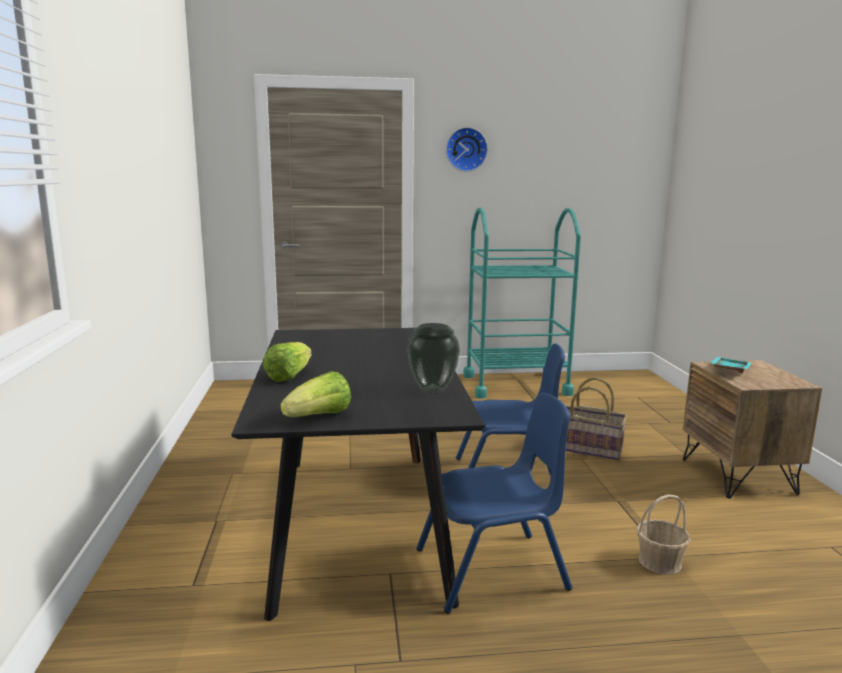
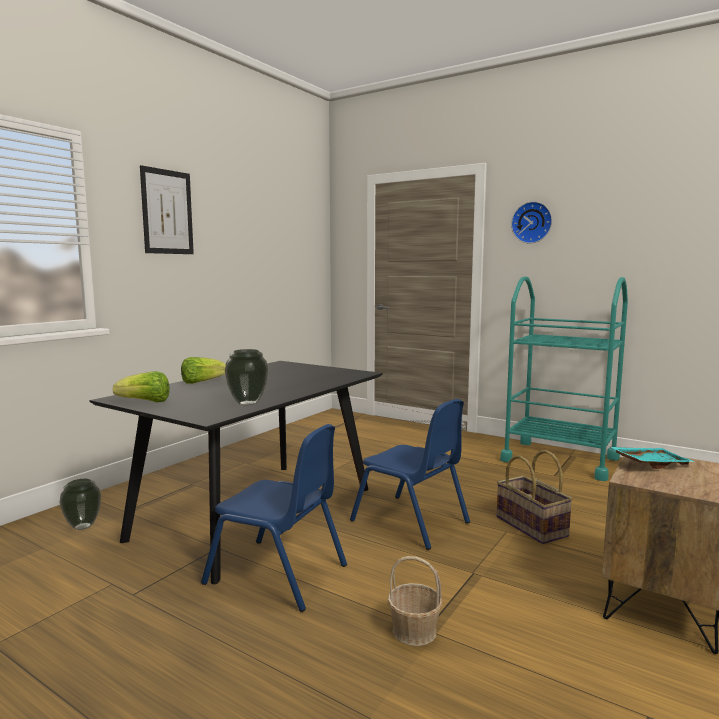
camera: 40 degrees right, 5 degrees down
none -> vase [59,479,101,530]
none -> picture [140,165,194,254]

